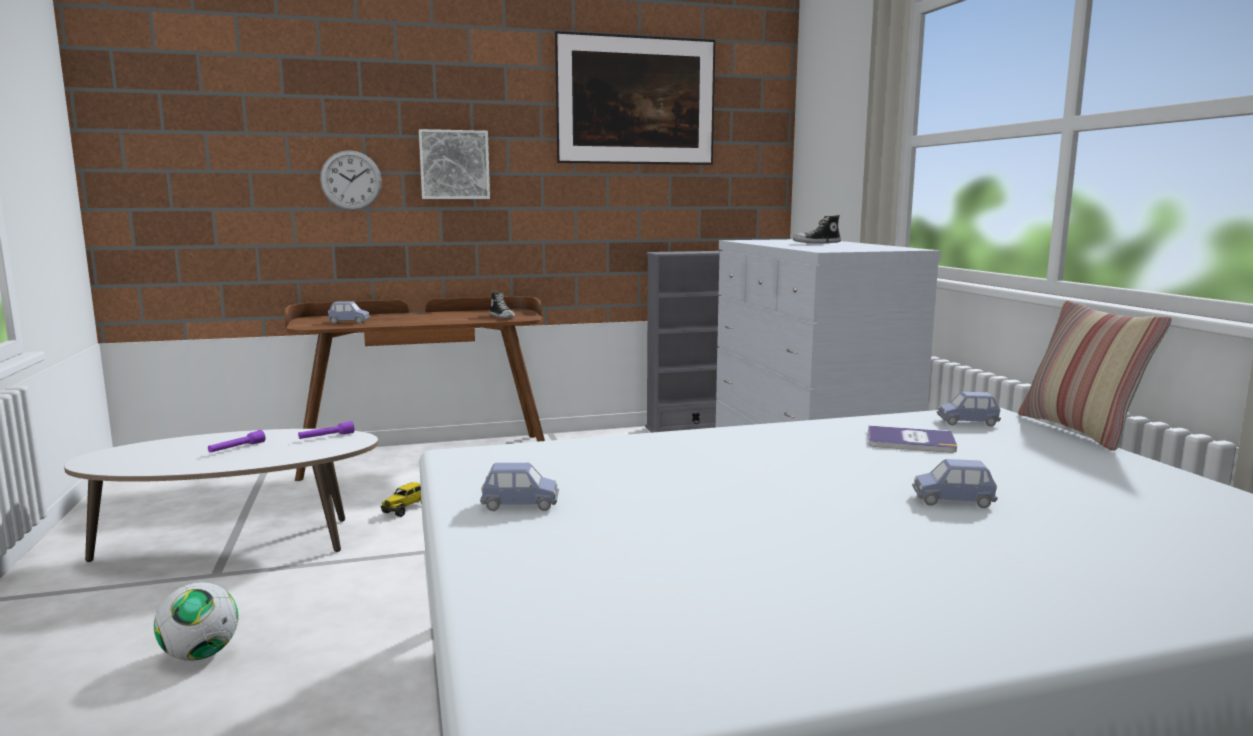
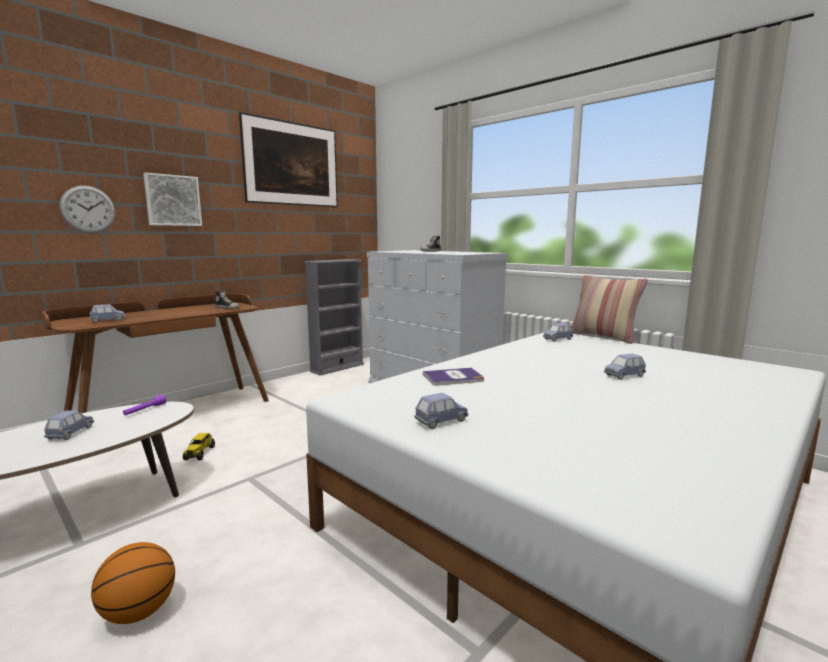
camera: 30 degrees left, 0 degrees up
football [154,582,238,661] -> basketball [91,542,175,624]
purple flashlight [208,430,265,453] -> blue toy car [44,410,94,440]
book [868,426,957,452] -> book moved to [423,368,484,386]

